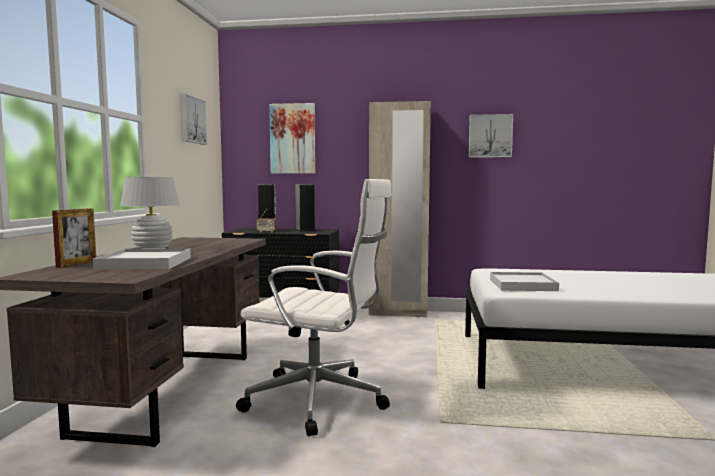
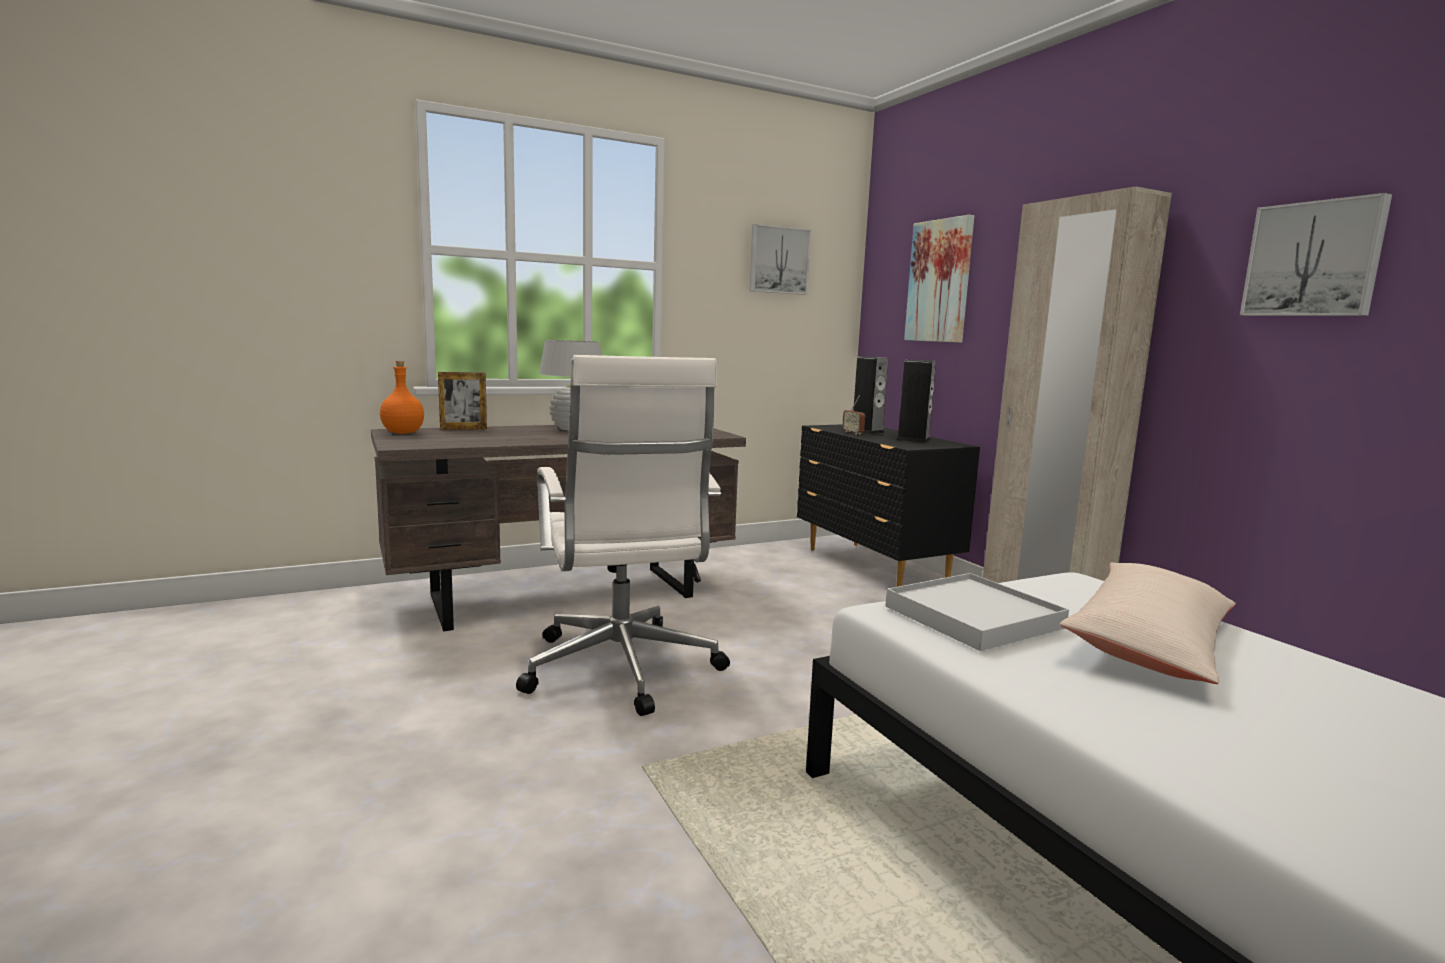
camera: 55 degrees right, 5 degrees up
white tray [93,248,191,270] -> none
none -> orange bottle [380,361,424,434]
none -> beige pillow [1060,562,1236,684]

